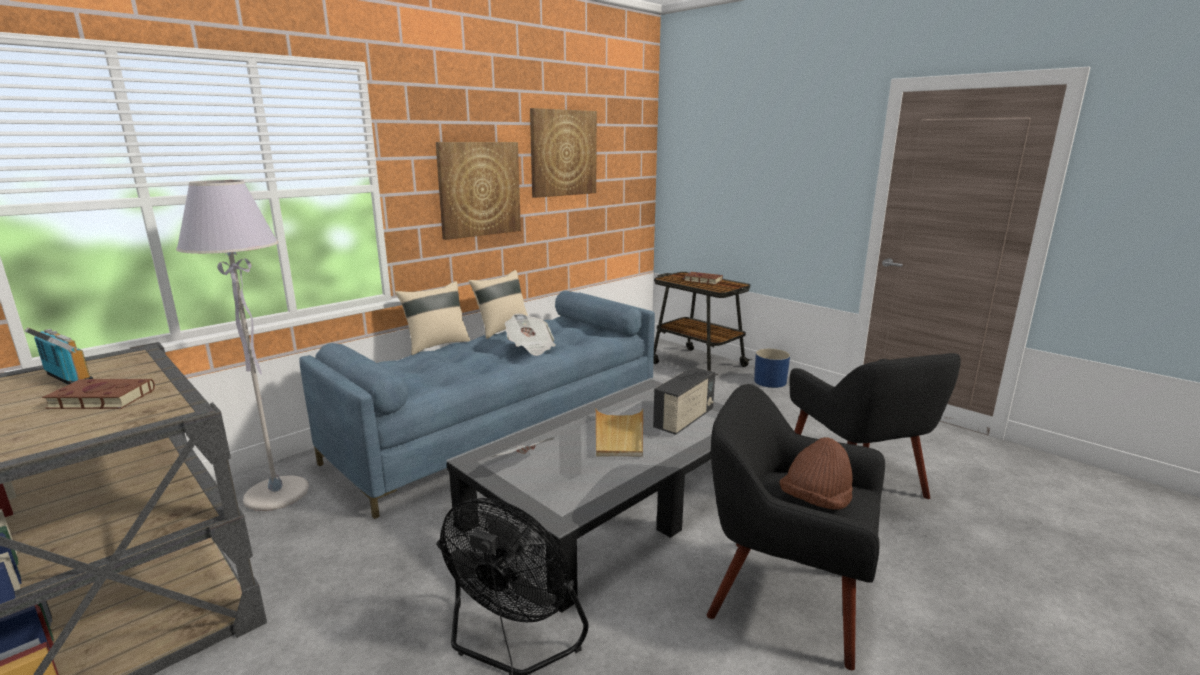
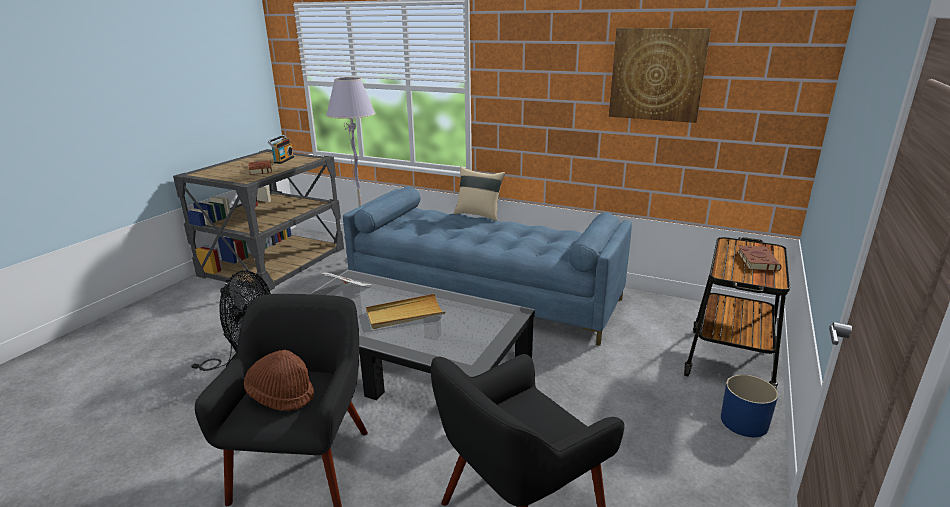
camera: 70 degrees right, 5 degrees up
picture [436,142,521,240] -> none
beige pillow [469,270,528,339] -> none
newspaper [505,314,556,356] -> none
radio [653,367,715,435] -> none

